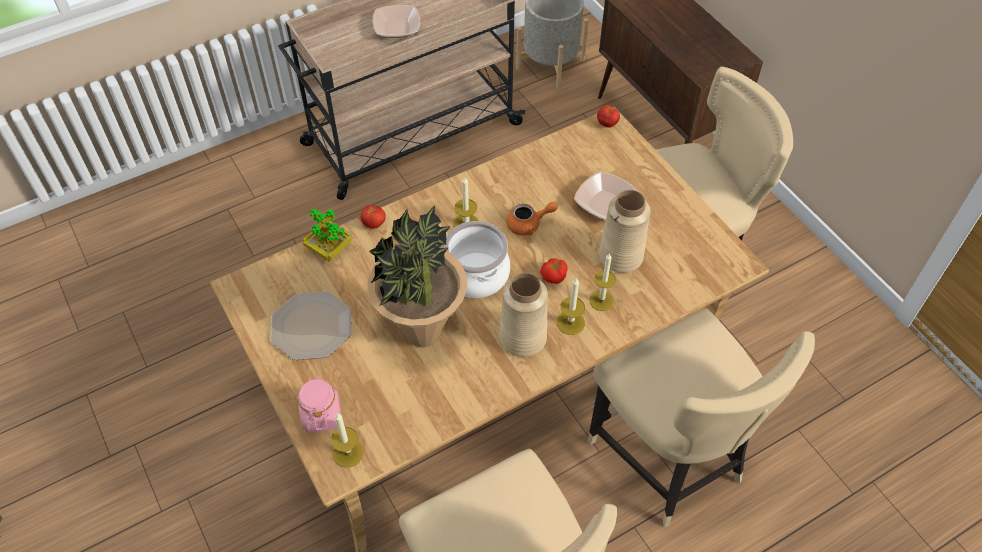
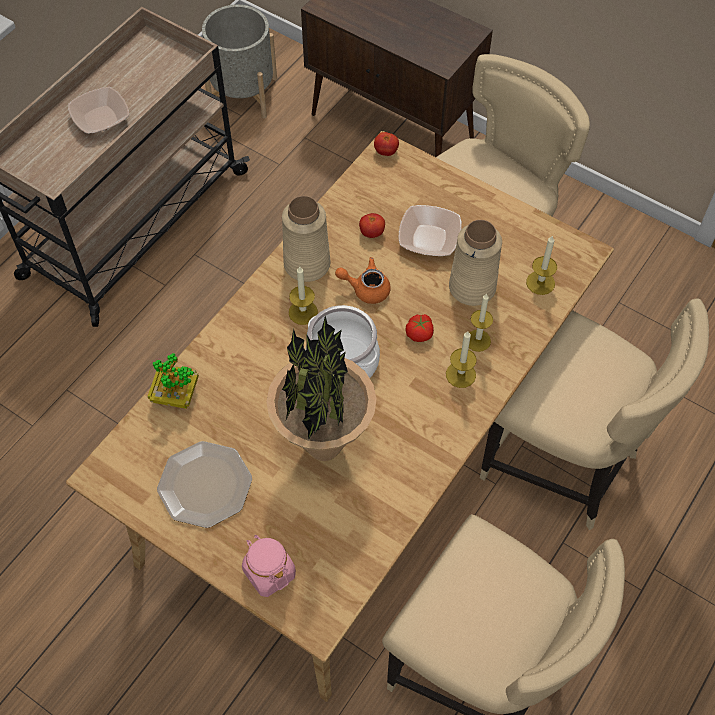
camera: 25 degrees left, 5 degrees up
candle [331,413,364,468] -> candle moved to [526,235,557,295]
tomato [361,205,386,228] -> tomato moved to [359,213,385,238]
beige vase [499,273,548,357] -> beige vase moved to [282,196,330,282]
orange teapot [507,202,558,235] -> orange teapot turned 135 degrees counterclockwise [335,257,391,304]

